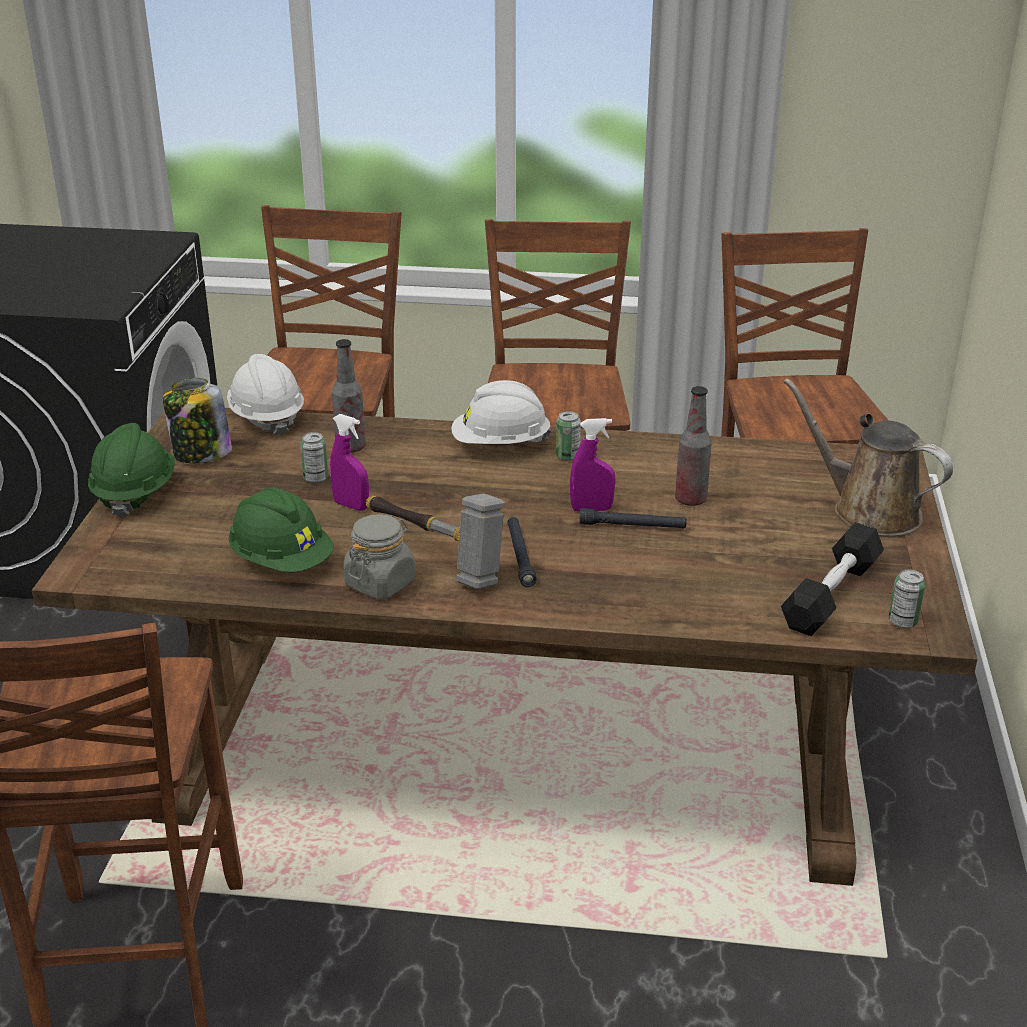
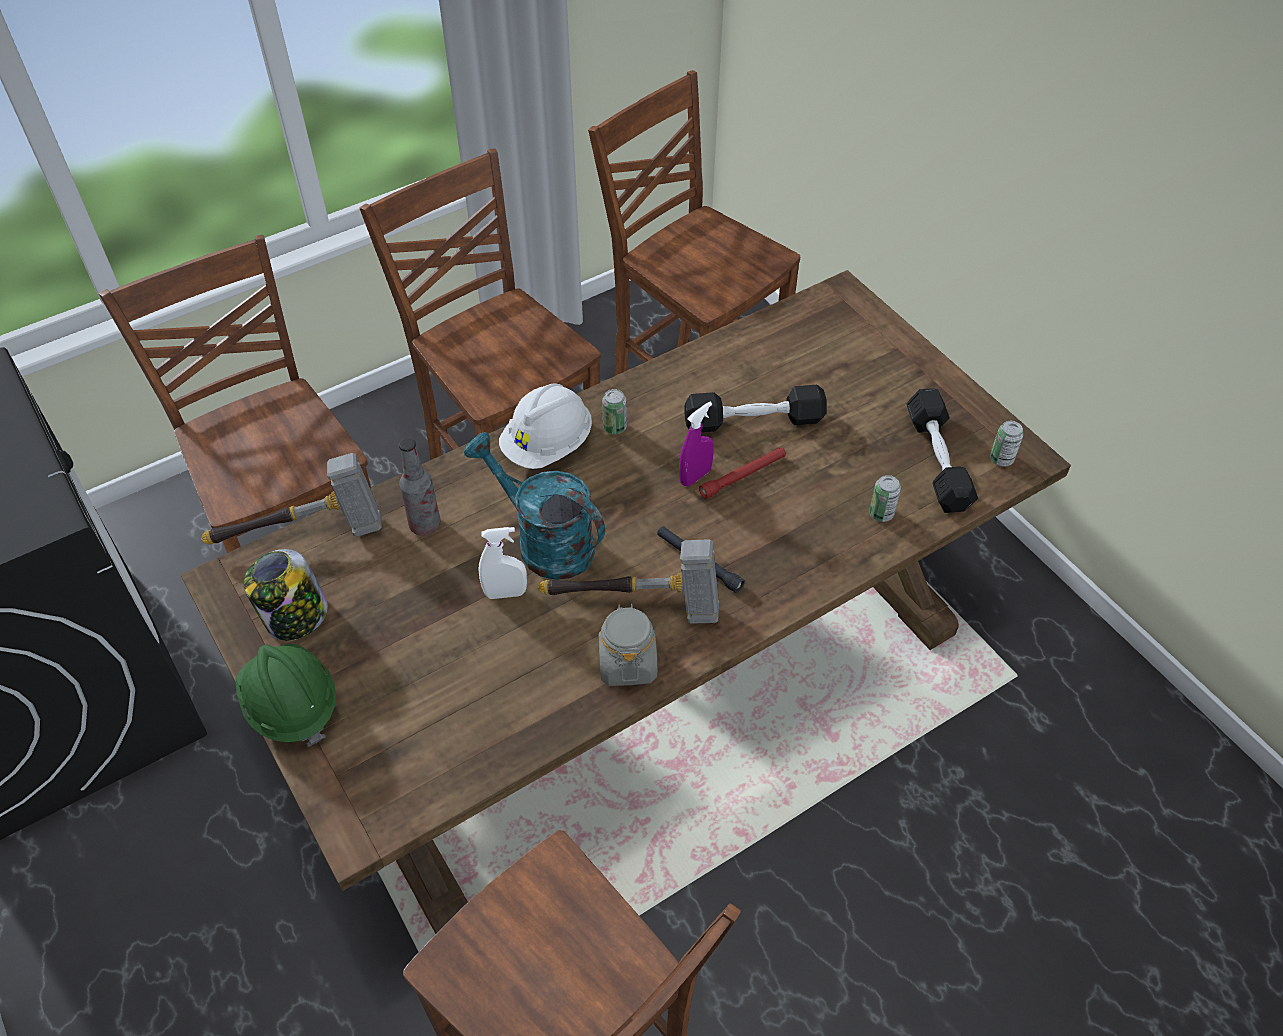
camera: 40 degrees left, 20 degrees up
white hard hat [227,354,304,436] -> hammer [201,453,382,544]
green hard hat [228,487,334,572] -> none
can [300,432,328,483] -> can moved to [869,475,901,522]
purple spray bottle [330,414,369,511] -> white spray bottle [478,527,527,599]
black flashlight [580,508,687,529] -> red flashlight [699,447,786,499]
bottle [675,386,712,506] -> black dumbbell [684,385,827,433]
brown watering can [783,378,953,536] -> none
none -> turquoise watering can [464,432,605,580]

